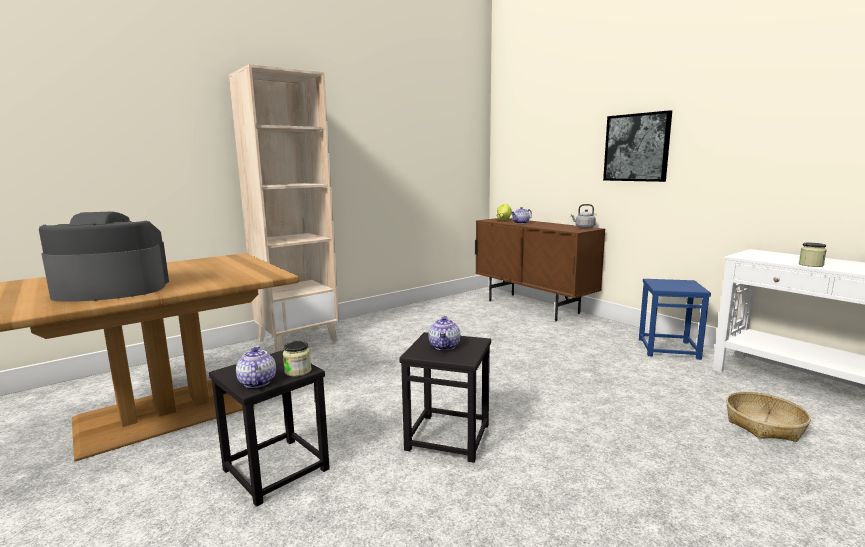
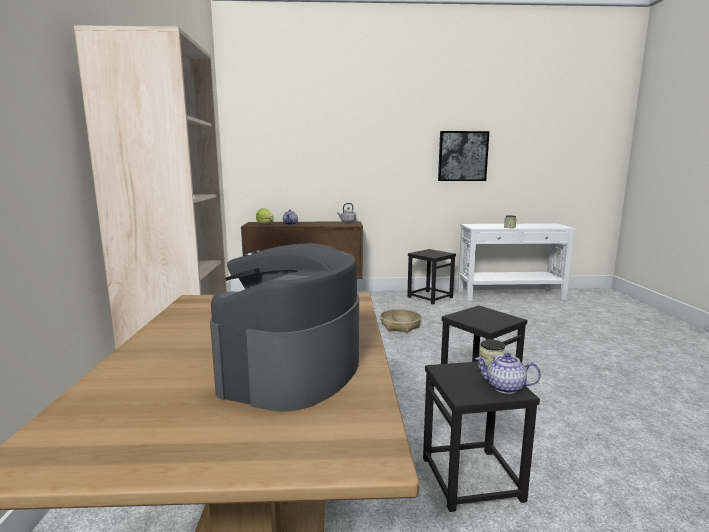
camera: 55 degrees left, 0 degrees up
teapot [429,316,460,350] -> none
picture [603,110,672,182] -> picture moved to [438,131,489,181]
blue stool [639,279,711,360] -> black stool [407,249,456,304]
basket [726,392,811,442] -> basket moved to [380,309,421,333]

